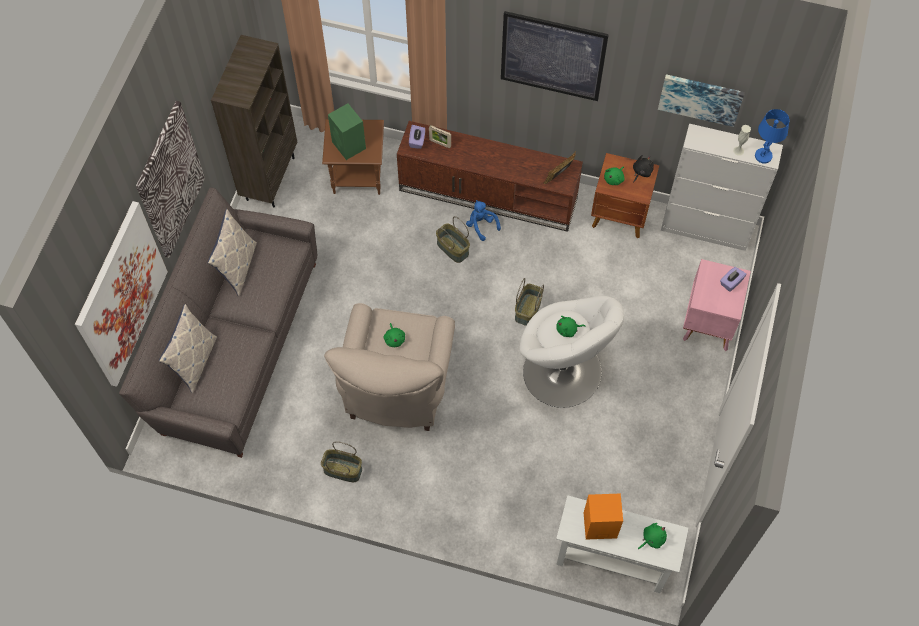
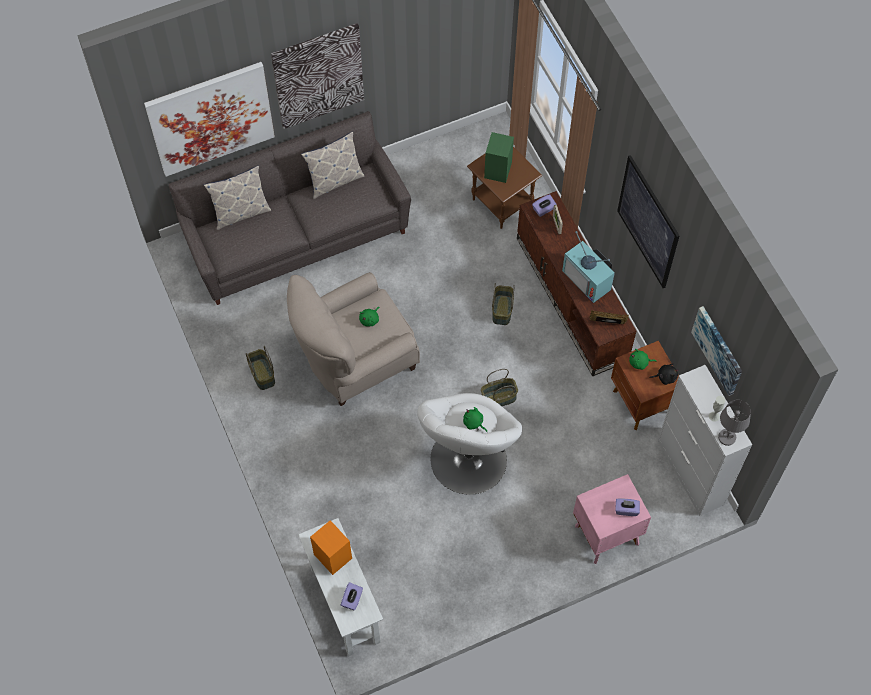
camera: 50 degrees right, 0 degrees up
brown bookcase [211,35,297,208] -> none
blue plush toy [466,200,501,241] -> none
green plush toy [638,523,667,549] -> purple tissue box [341,582,363,610]
blue table lamp [755,109,789,164] -> grey table lamp [718,400,751,446]
none -> television [562,231,615,303]

